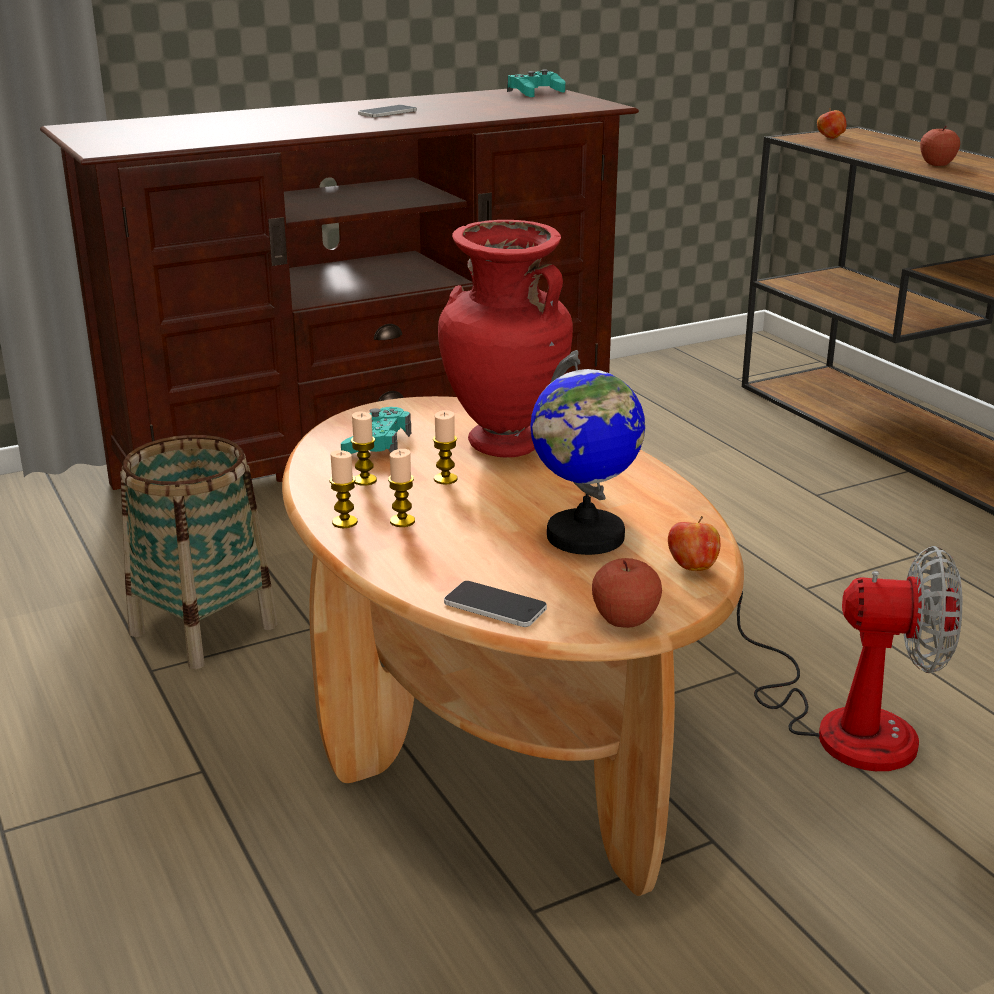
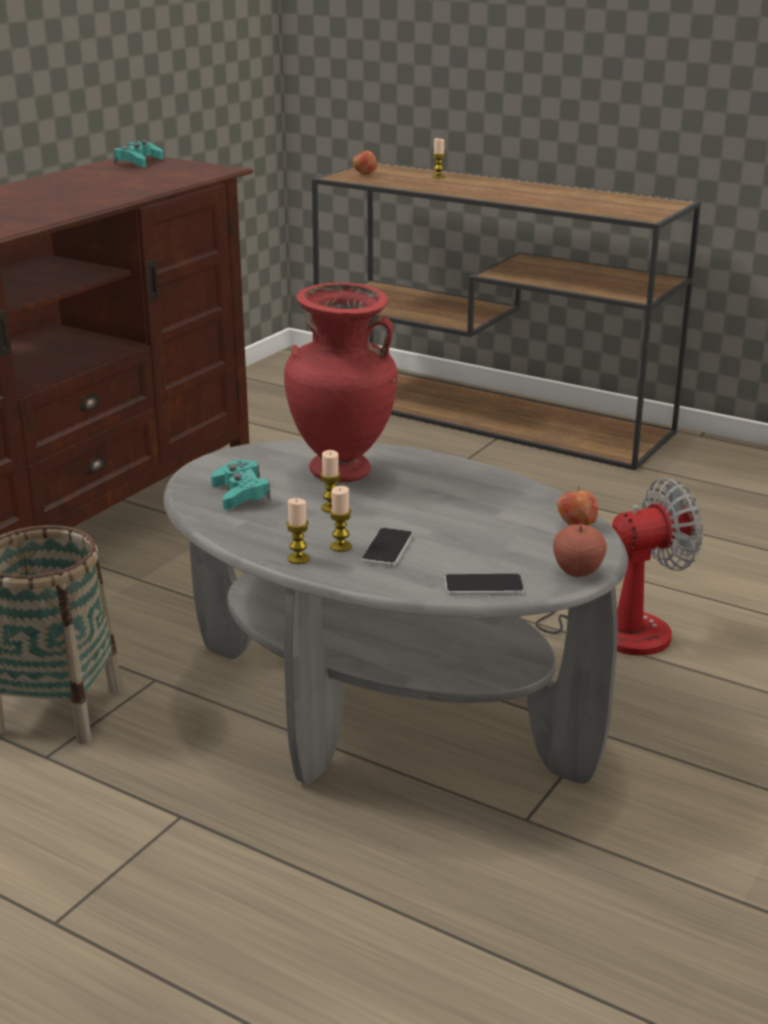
camera: 30 degrees left, 0 degrees up
brown coffee table [282,396,744,896] -> grey coffee table [164,439,628,785]
candle [351,411,377,486] -> candle moved to [432,138,446,178]
phone [358,105,417,117] -> phone moved to [362,528,413,567]
globe [530,350,645,555] -> none
apple [920,125,960,166] -> none

